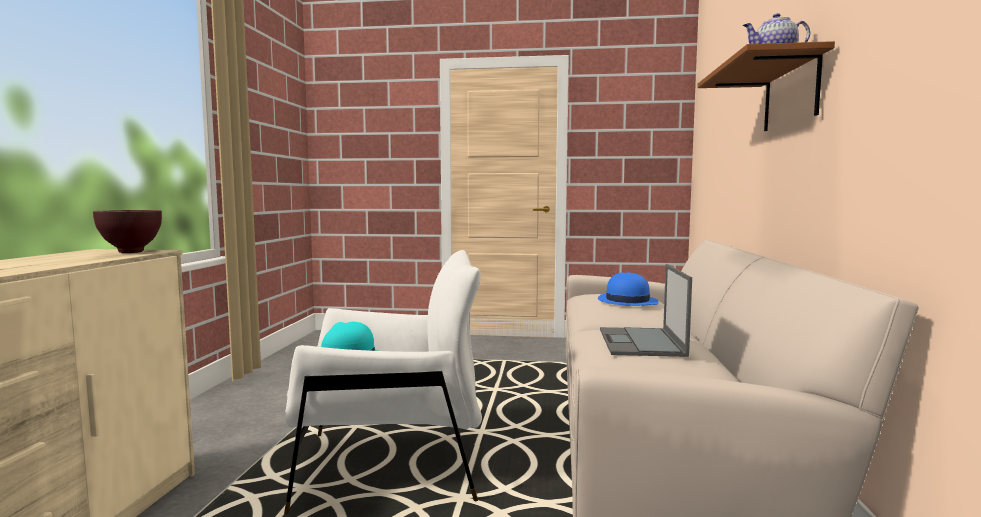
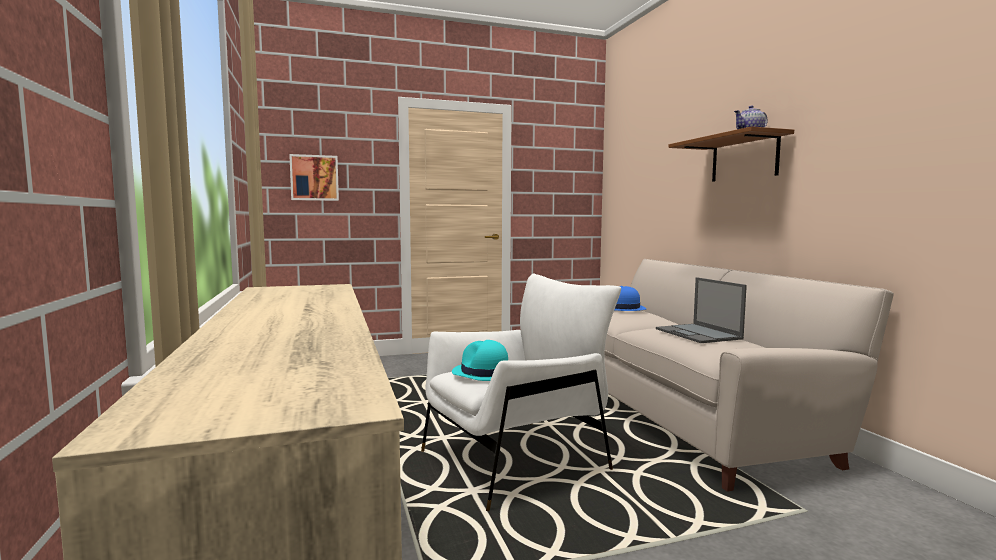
camera: 25 degrees left, 0 degrees up
brown bowl [93,210,162,253] -> none
none -> picture [289,154,339,201]

